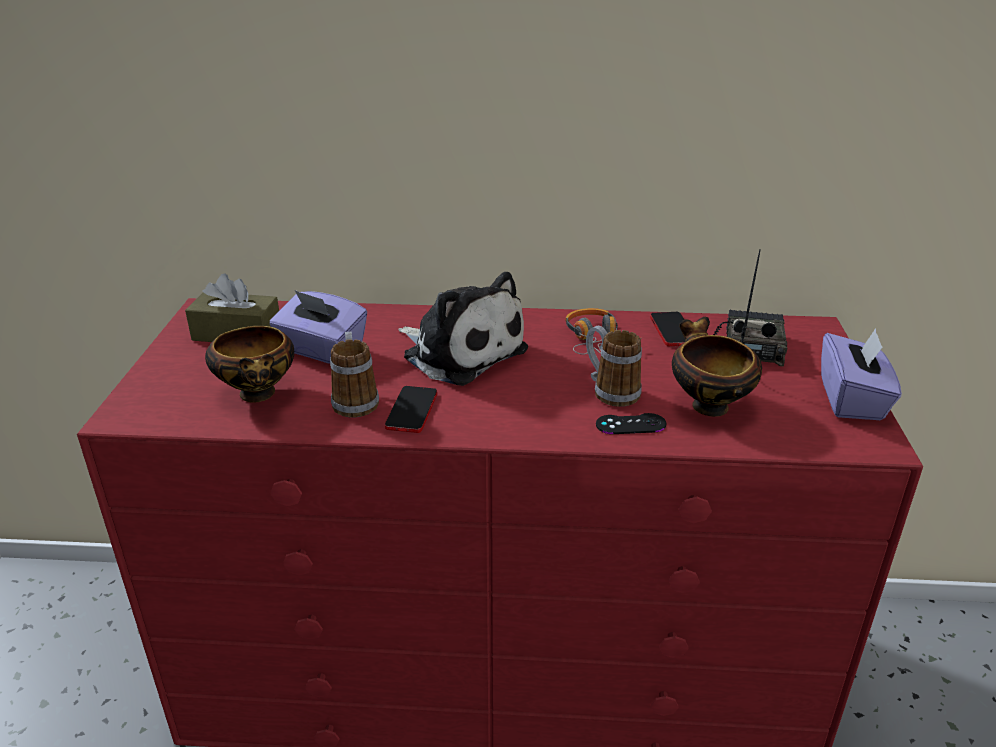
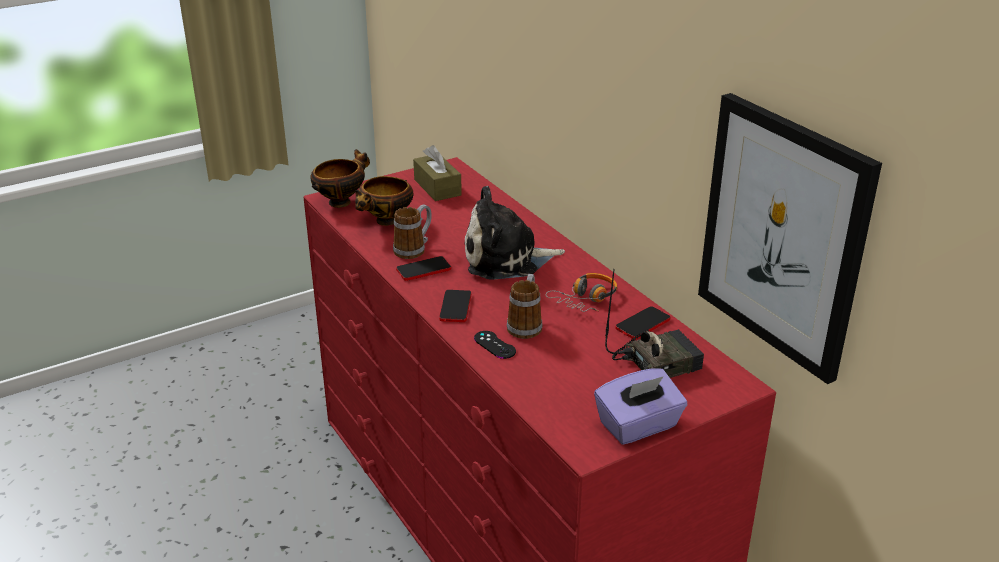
camera: 55 degrees right, 0 degrees up
purple tissue box [269,290,367,364] -> none
plush toy [398,272,528,386] -> plush toy turned 75 degrees clockwise [464,186,565,280]
bowl [672,317,762,417] -> bowl moved to [310,149,370,208]
none -> phone [439,290,471,322]
none -> picture [698,93,882,384]

